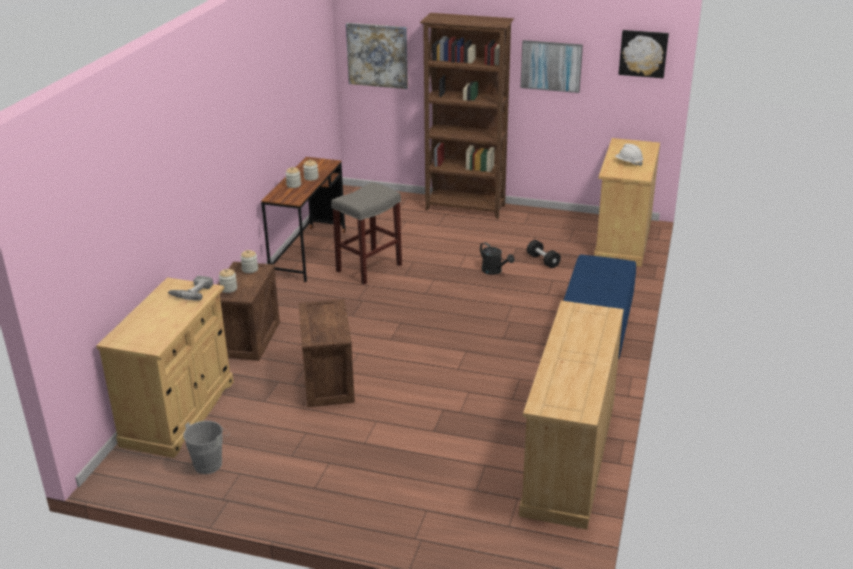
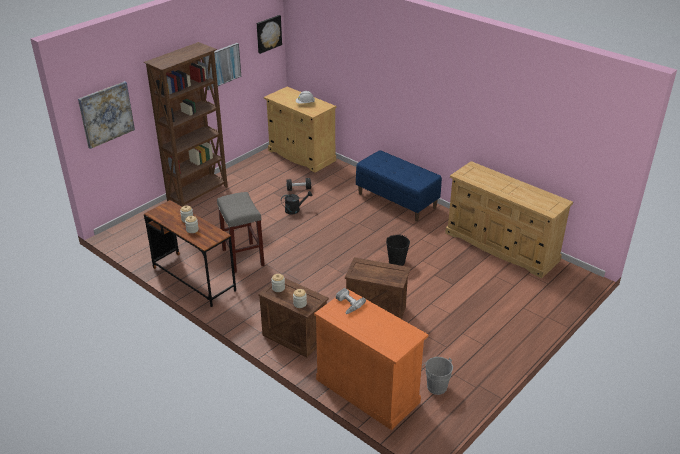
camera: 65 degrees left, 5 degrees up
beige cabinet [96,278,234,458] -> orange cabinet [314,289,428,430]
none -> black bucket [386,234,410,266]

